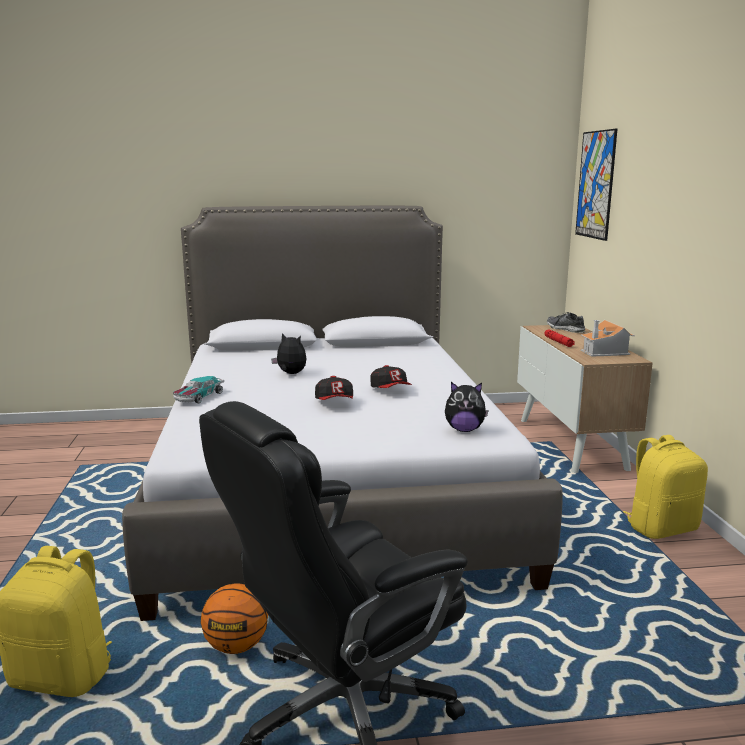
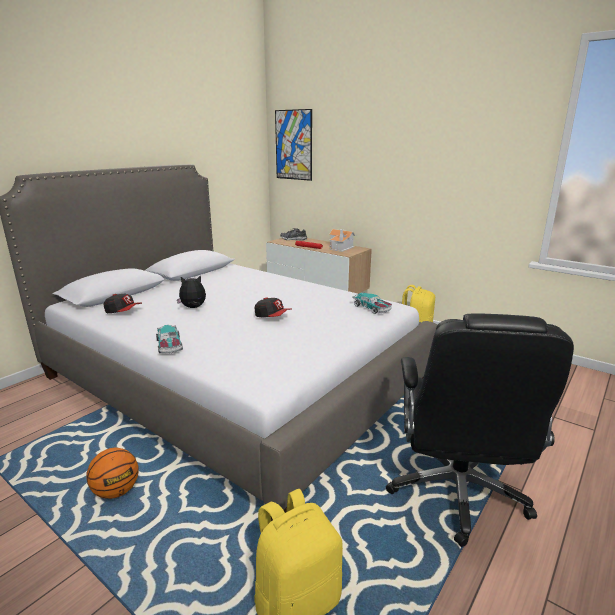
camera: 45 degrees left, 5 degrees up
basketball [201,583,268,654] -> basketball moved to [87,448,139,499]
cap [371,365,412,388] -> cap moved to [103,294,142,313]
plush toy [445,382,489,432] -> toy car [352,293,392,314]

